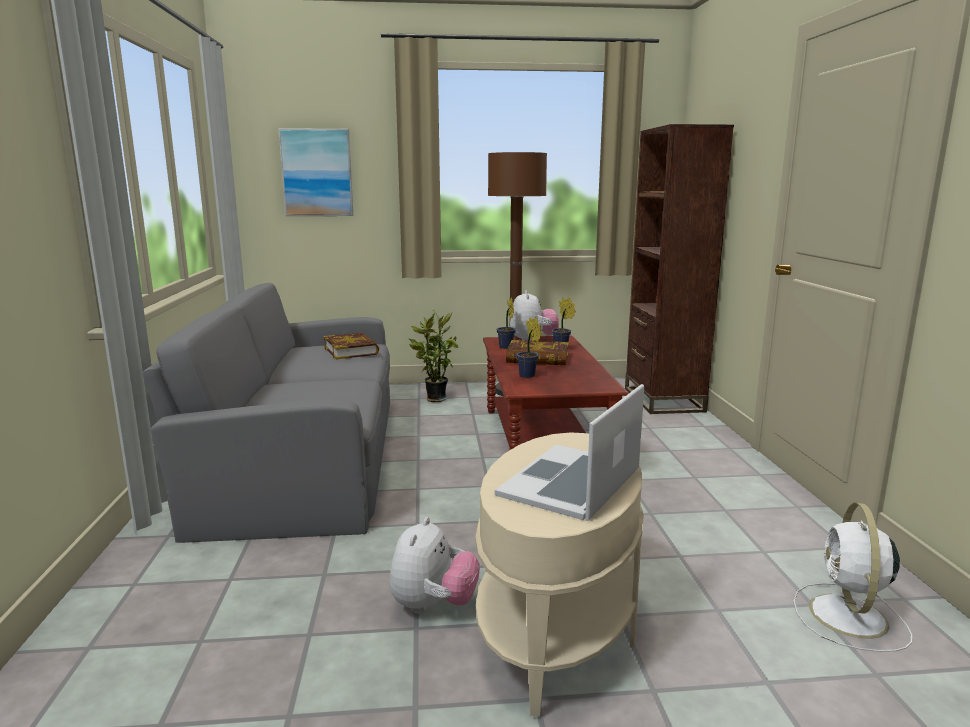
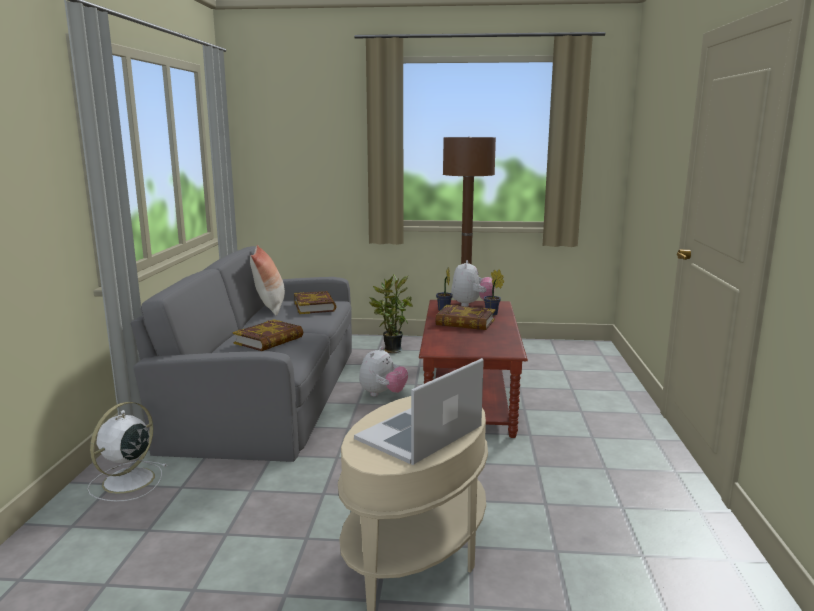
camera: 10 degrees right, 0 degrees up
picture [278,128,353,216] -> none
plush toy [390,517,480,614] -> plush toy moved to [359,346,408,396]
potted plant [516,317,542,378] -> none
brown bookcase [625,124,734,414] -> none
white fan [793,503,912,652] -> white fan moved to [87,402,168,502]
none -> book [233,319,303,351]
none -> pillow [250,245,285,316]

